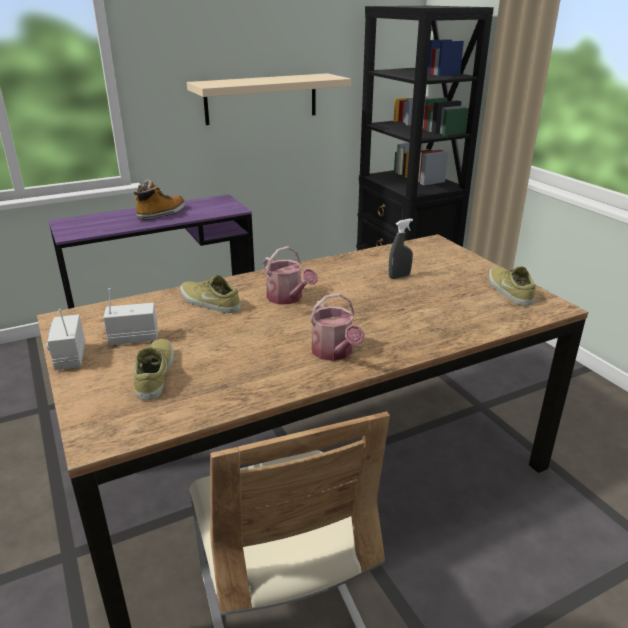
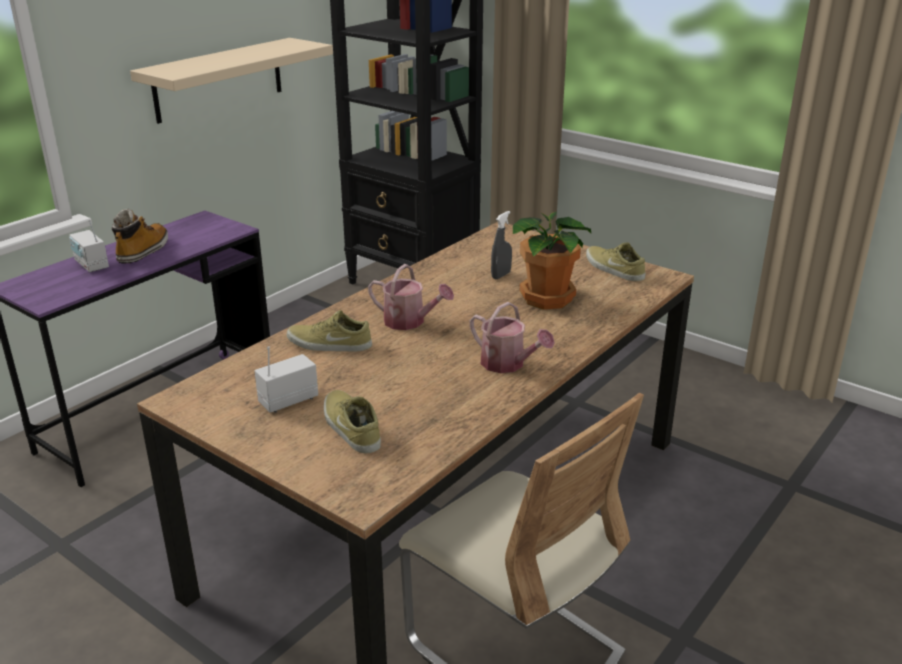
camera: 25 degrees left, 0 degrees up
radio [47,309,85,370] -> radio moved to [69,219,109,272]
none -> potted plant [513,211,591,310]

